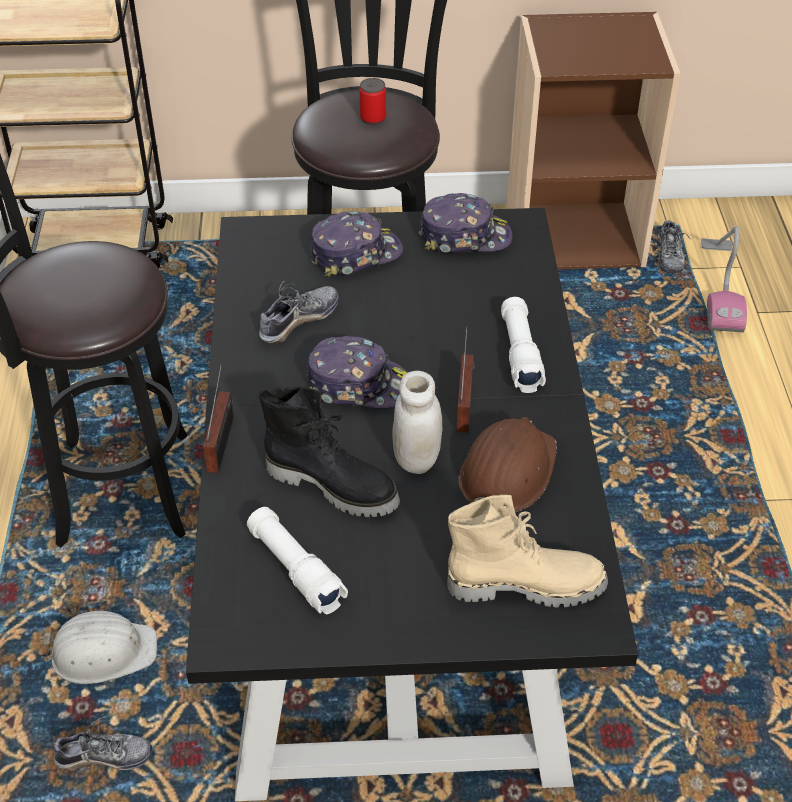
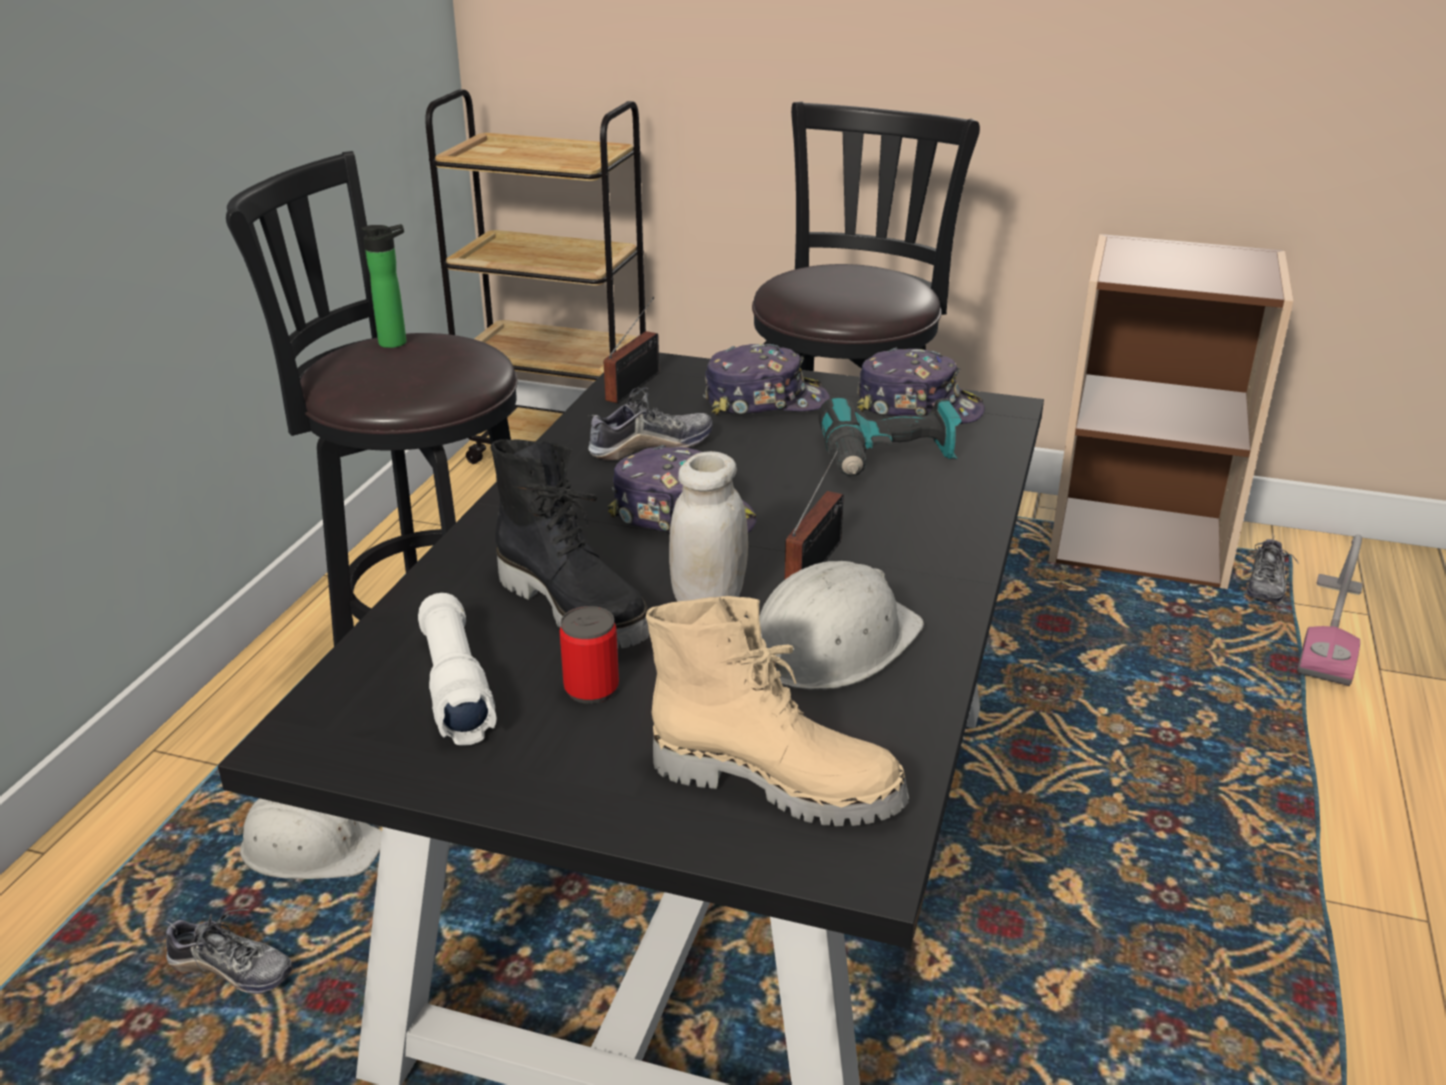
camera: 20 degrees right, 15 degrees down
radio [203,363,234,473] -> radio moved to [604,297,659,403]
can [359,78,386,125] -> can moved to [559,606,619,704]
brown hard hat [458,417,557,512] -> white hard hat [759,561,924,690]
white flashlight [501,297,546,393] -> none
none -> bottle [361,224,406,348]
none -> power drill [818,397,962,476]

